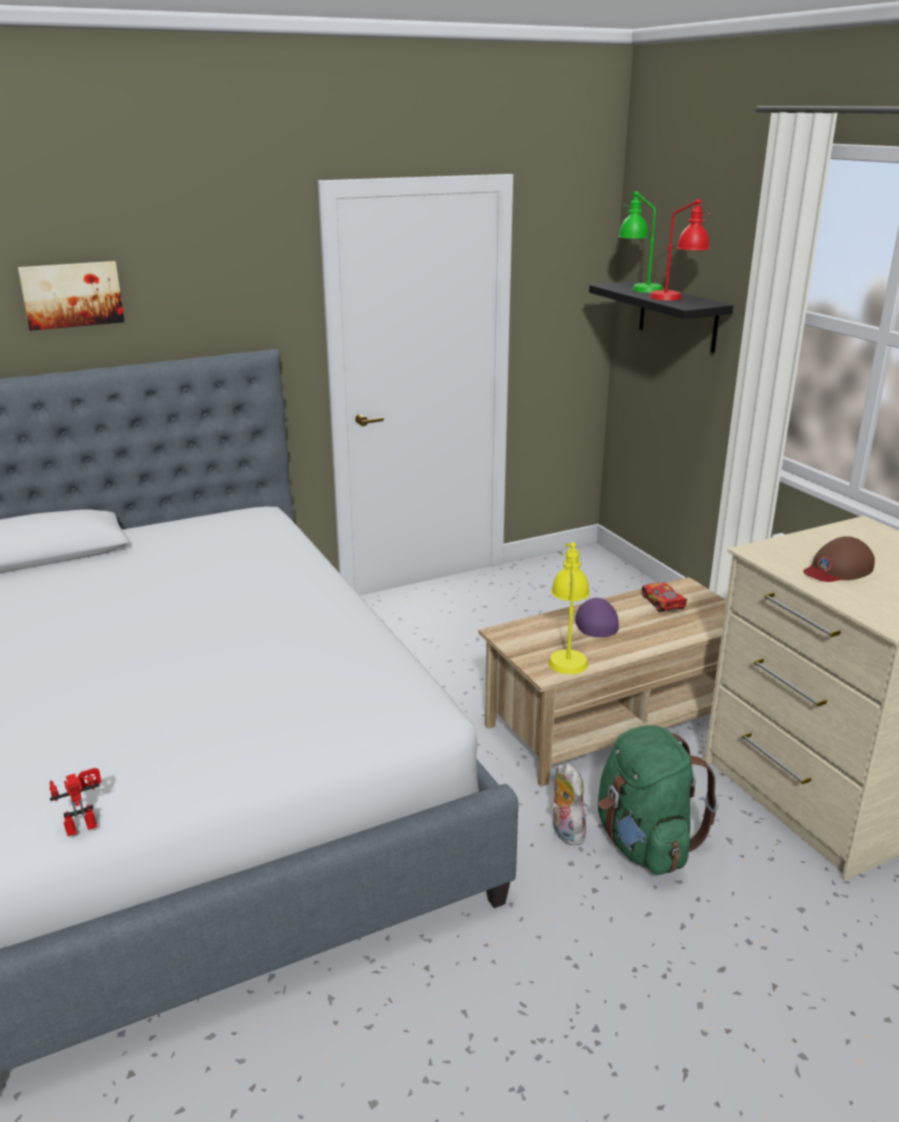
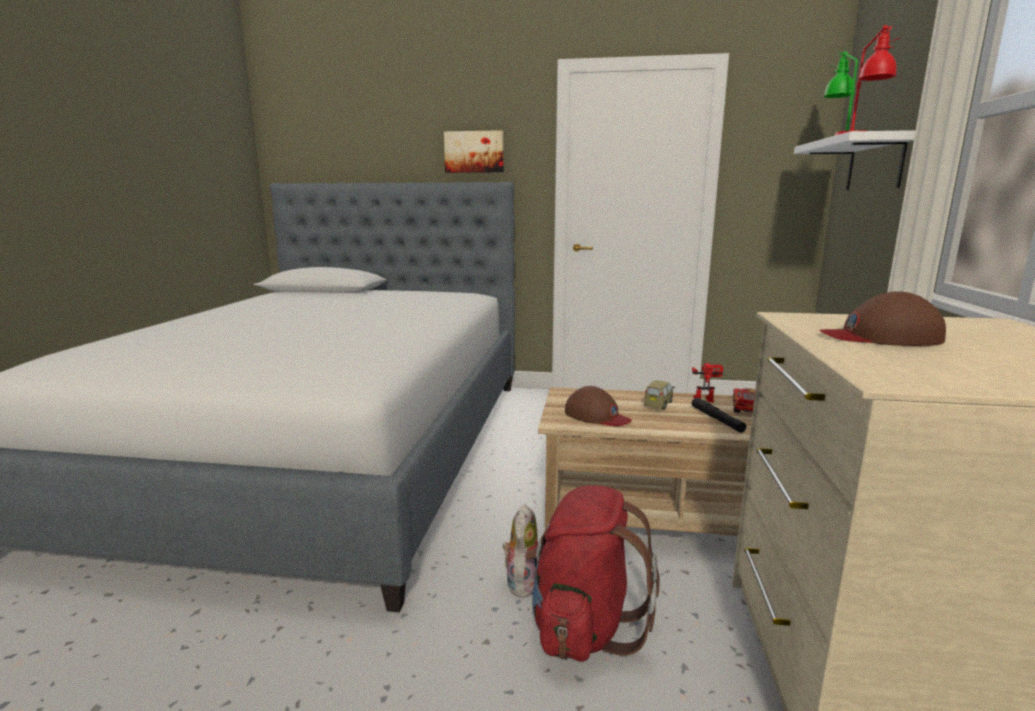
camera: 35 degrees right, 10 degrees down
picture [18,261,125,331] -> picture moved to [444,130,504,173]
toy robot [50,768,101,836] -> toy robot moved to [692,363,723,402]
yellow table lamp [548,542,590,674] -> brown cap [565,386,632,426]
purple cap [575,598,619,637] -> toy car [644,380,675,410]
black shelf [589,281,733,353] -> white shelf [794,130,916,190]
green backpack [598,725,719,875] -> red backpack [525,485,660,662]
none -> black flashlight [692,398,746,433]

